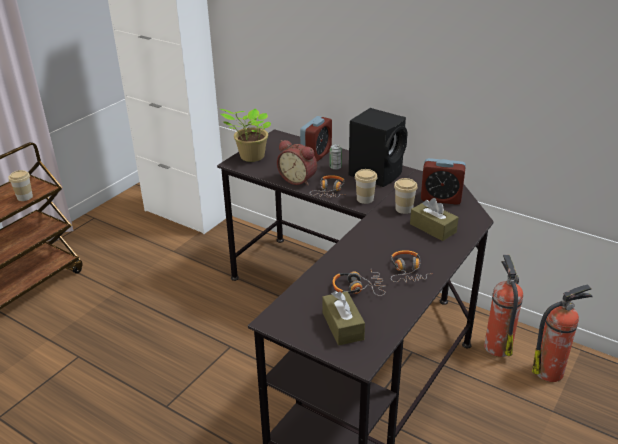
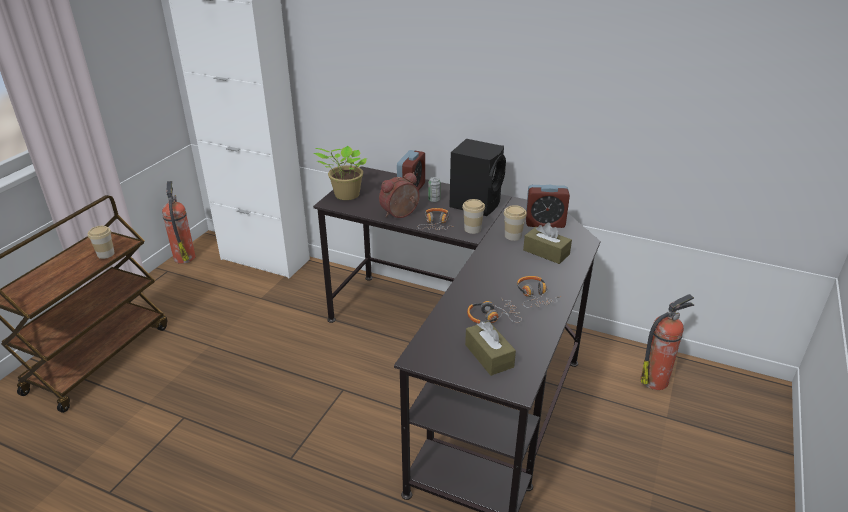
camera: 10 degrees left, 0 degrees up
alarm clock [277,140,317,186] -> alarm clock turned 120 degrees clockwise [379,172,420,218]
fire extinguisher [484,255,523,357] -> fire extinguisher moved to [162,181,196,264]

